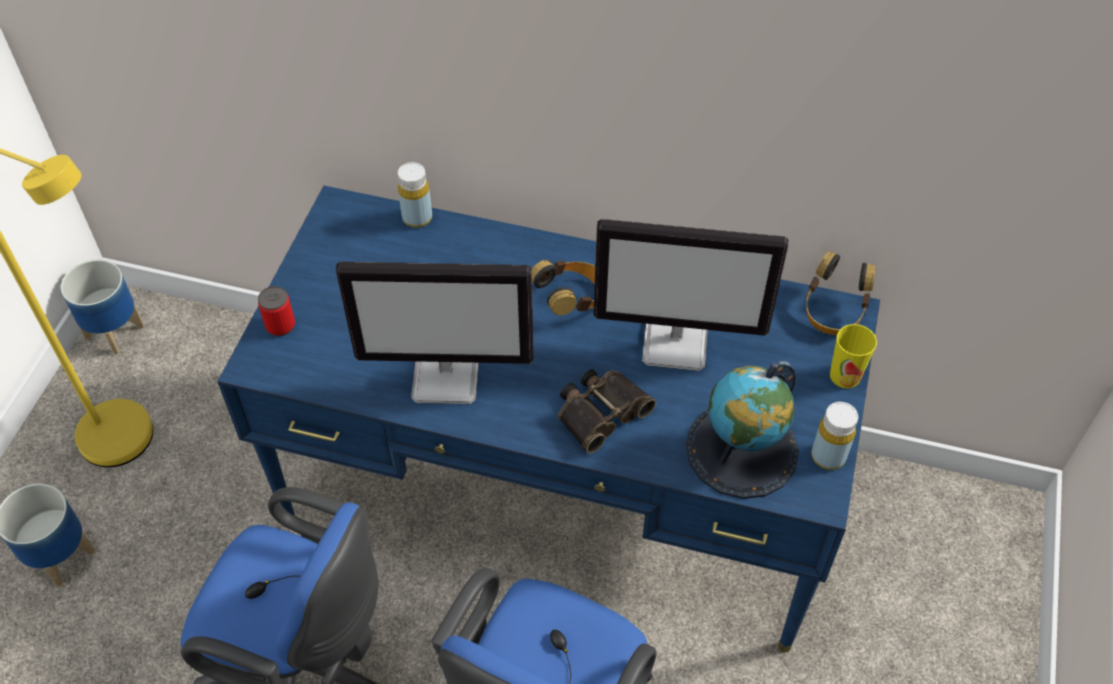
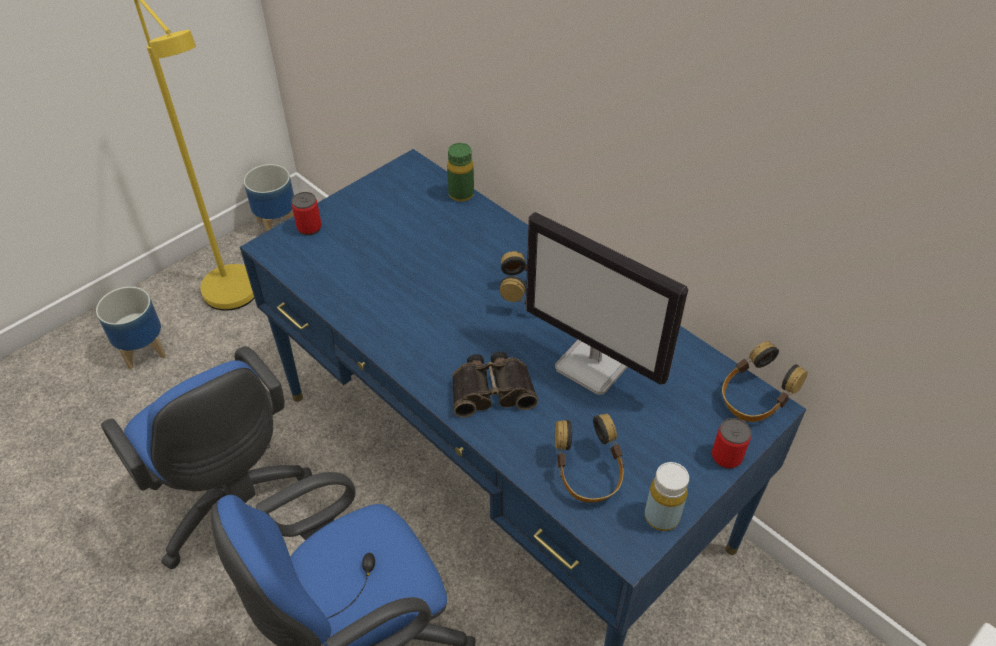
camera: 30 degrees right, 5 degrees down
monitor [336,261,534,404] -> none
yellow bottle [398,162,432,228] -> green bottle [447,143,474,202]
globe [685,361,799,499] -> headphones [555,414,624,503]
cup [830,324,877,389] -> can [712,418,751,469]

